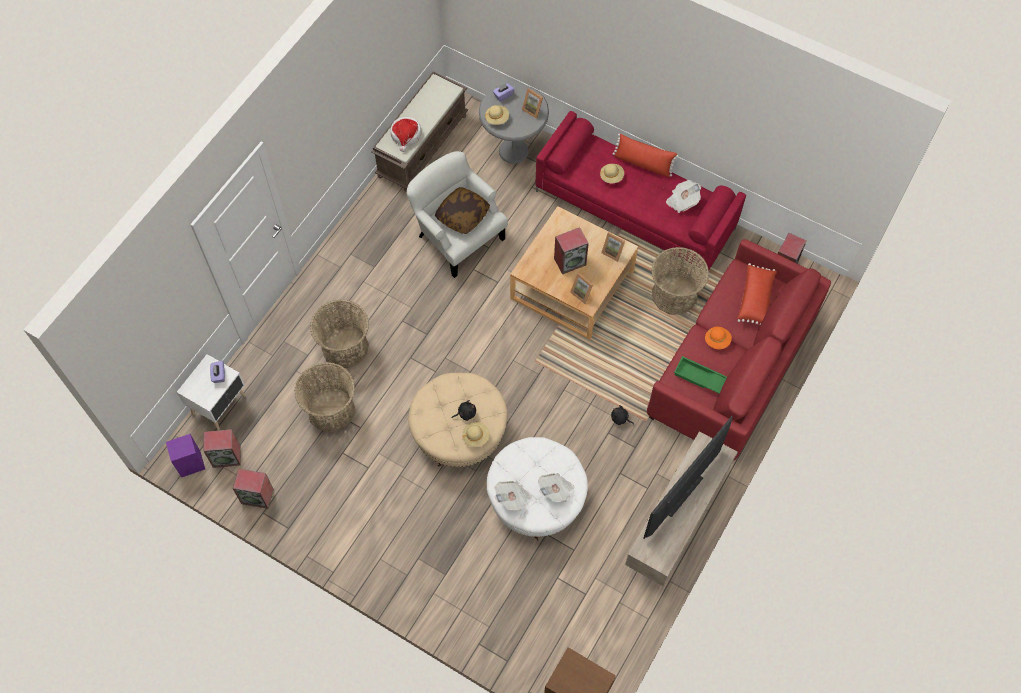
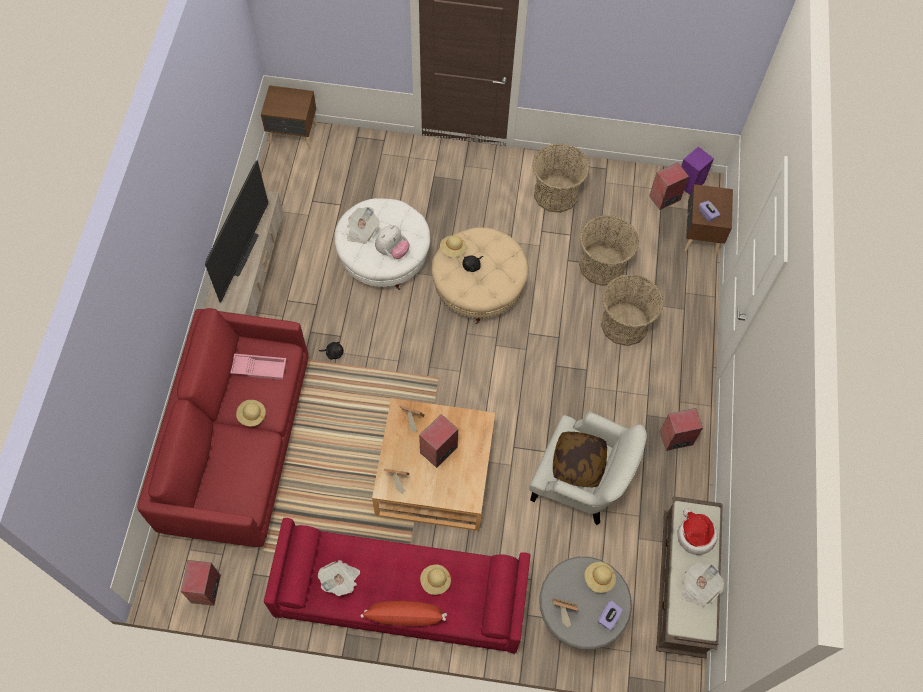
camera: 155 degrees right, 0 degrees up
white nightstand [177,354,246,430] -> brown nightstand [684,184,733,255]
speaker [233,469,274,509] -> speaker moved to [660,408,703,451]
newspaper [495,481,532,511] -> newspaper moved to [681,562,724,607]
basket [652,247,709,315] -> basket moved to [533,143,589,213]
green tray [674,356,727,393] -> pink tray [230,354,286,380]
orange hat [705,327,732,349] -> beige hat [236,400,266,426]
red pillow [737,263,777,325] -> none
none -> plush toy [375,225,410,259]

